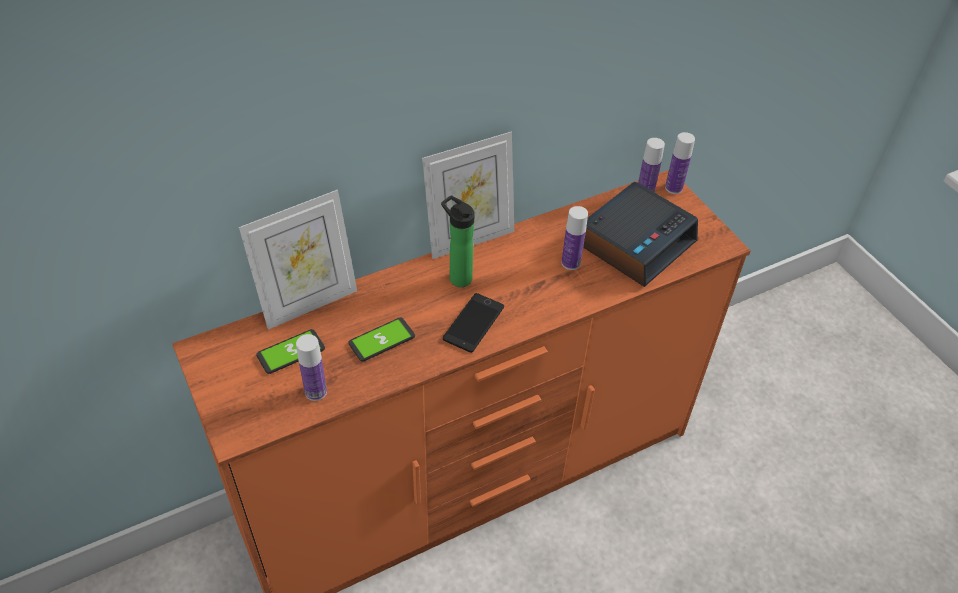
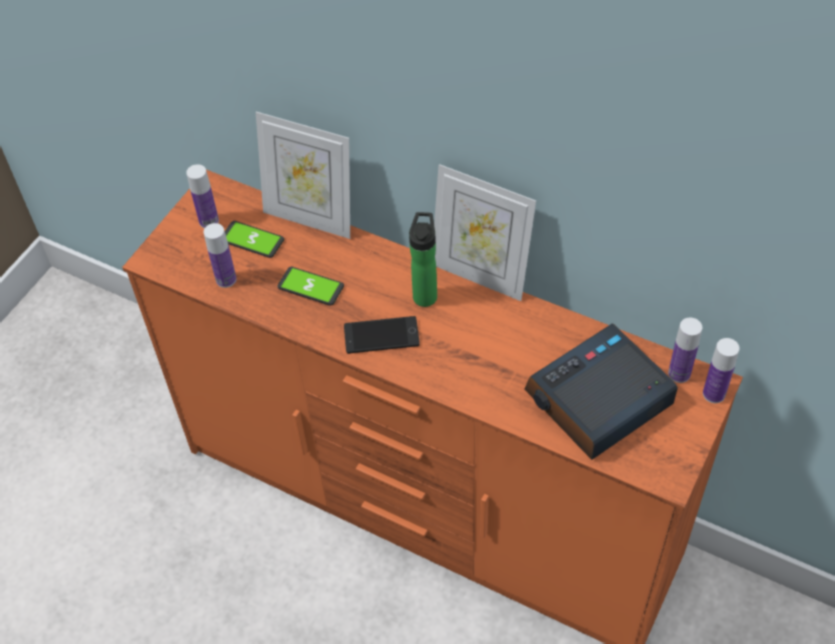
camera: 60 degrees right, 5 degrees up
bottle [562,206,588,270] -> bottle moved to [186,164,219,228]
alarm clock [583,182,698,287] -> alarm clock turned 135 degrees clockwise [524,324,678,460]

